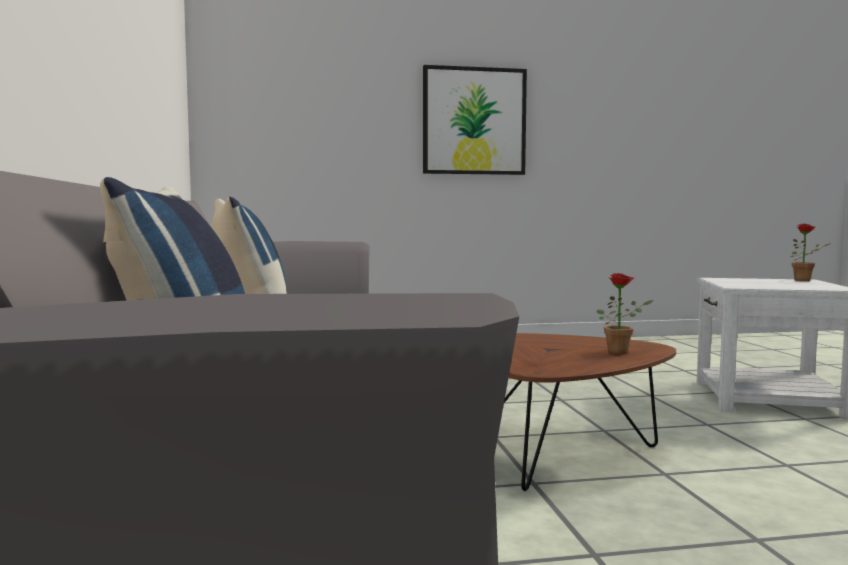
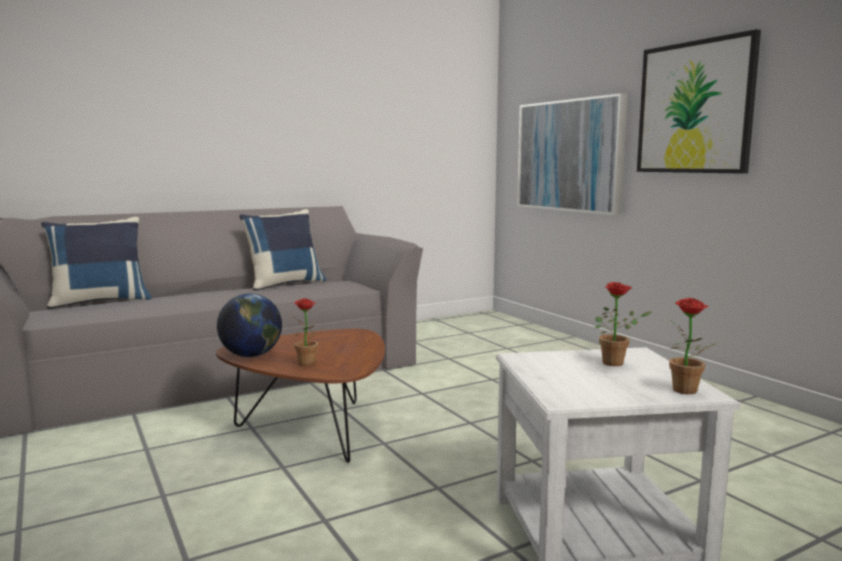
camera: 70 degrees right, 5 degrees up
none -> globe [217,293,282,357]
none -> picture [517,93,628,215]
none -> potted plant [595,282,652,366]

